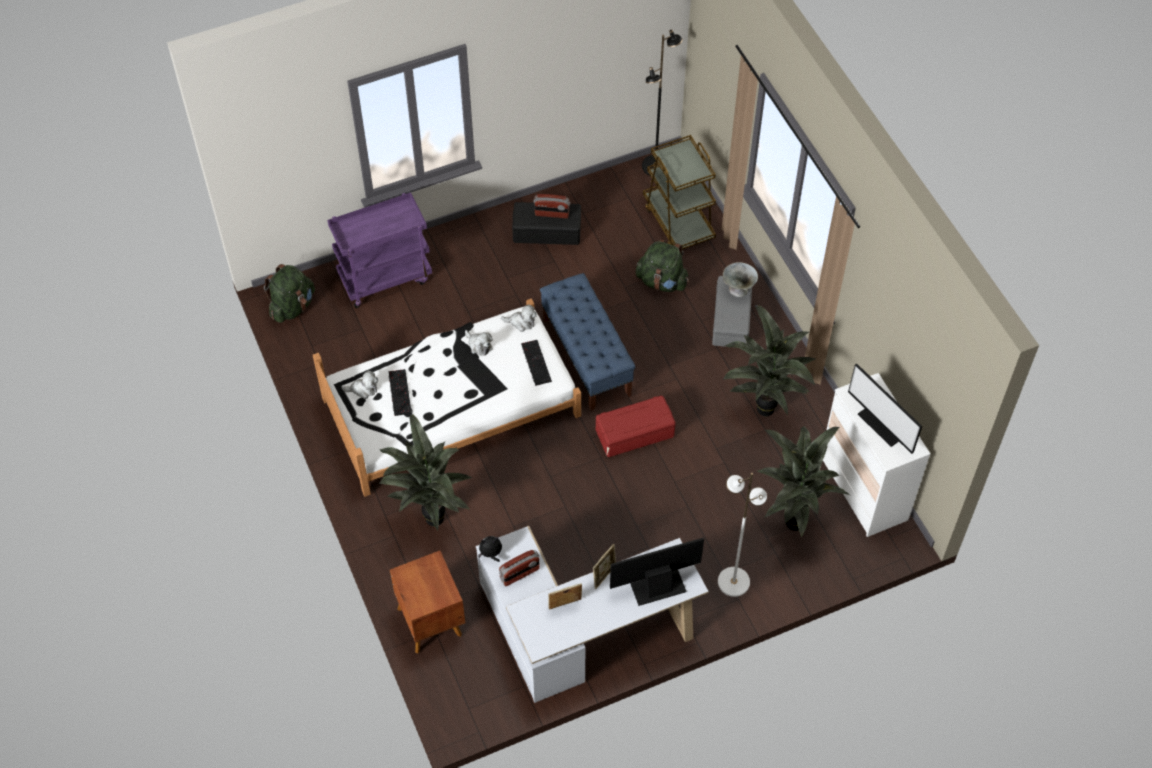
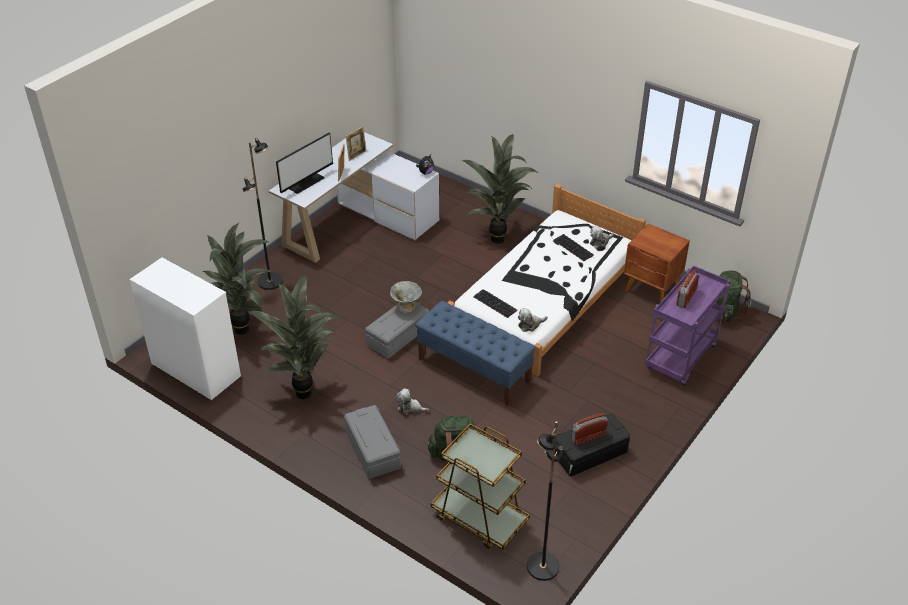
camera: 150 degrees right, 15 degrees down
brown nightstand [390,551,465,653] -> brown nightstand moved to [624,223,690,302]
plush toy [465,330,493,356] -> plush toy moved to [396,388,429,415]
radio [499,550,540,586] -> radio moved to [676,270,699,308]
red storage box [596,396,676,457] -> grey storage box [365,301,429,359]
white floor lamp [718,473,767,597] -> black floor lamp [243,138,283,290]
grey bowl [723,262,758,297] -> grey bowl moved to [390,281,422,313]
monitor [848,363,922,454] -> none

